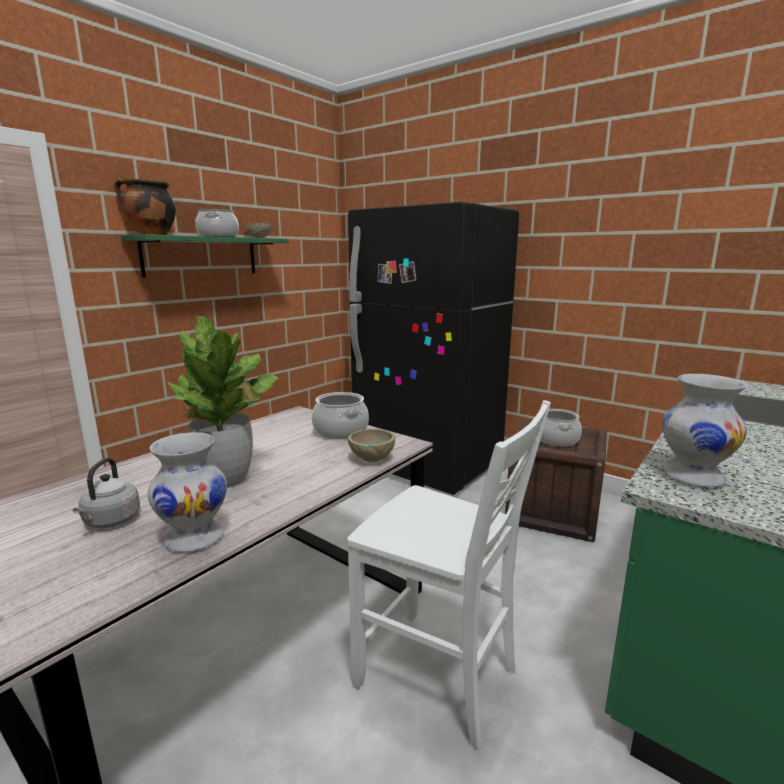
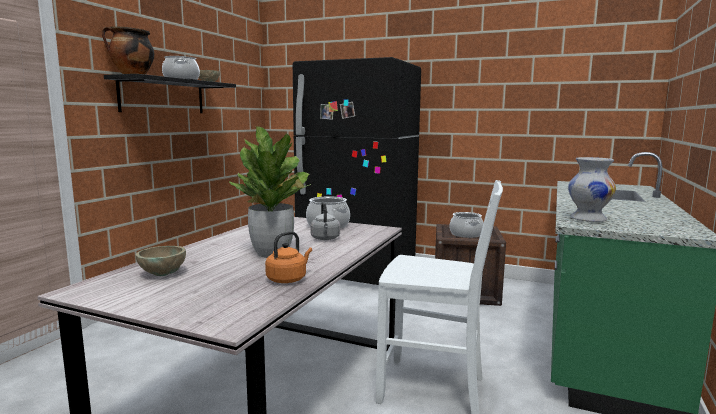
camera: 15 degrees left, 5 degrees down
grey kettle [73,458,140,528] -> grey kettle moved to [310,202,340,240]
green shelf [121,235,289,278] -> black shelf [104,74,236,113]
white vase [148,432,227,552] -> orange kettle [265,231,312,283]
beige bowl [348,429,395,462] -> beige bowl moved to [136,246,186,276]

